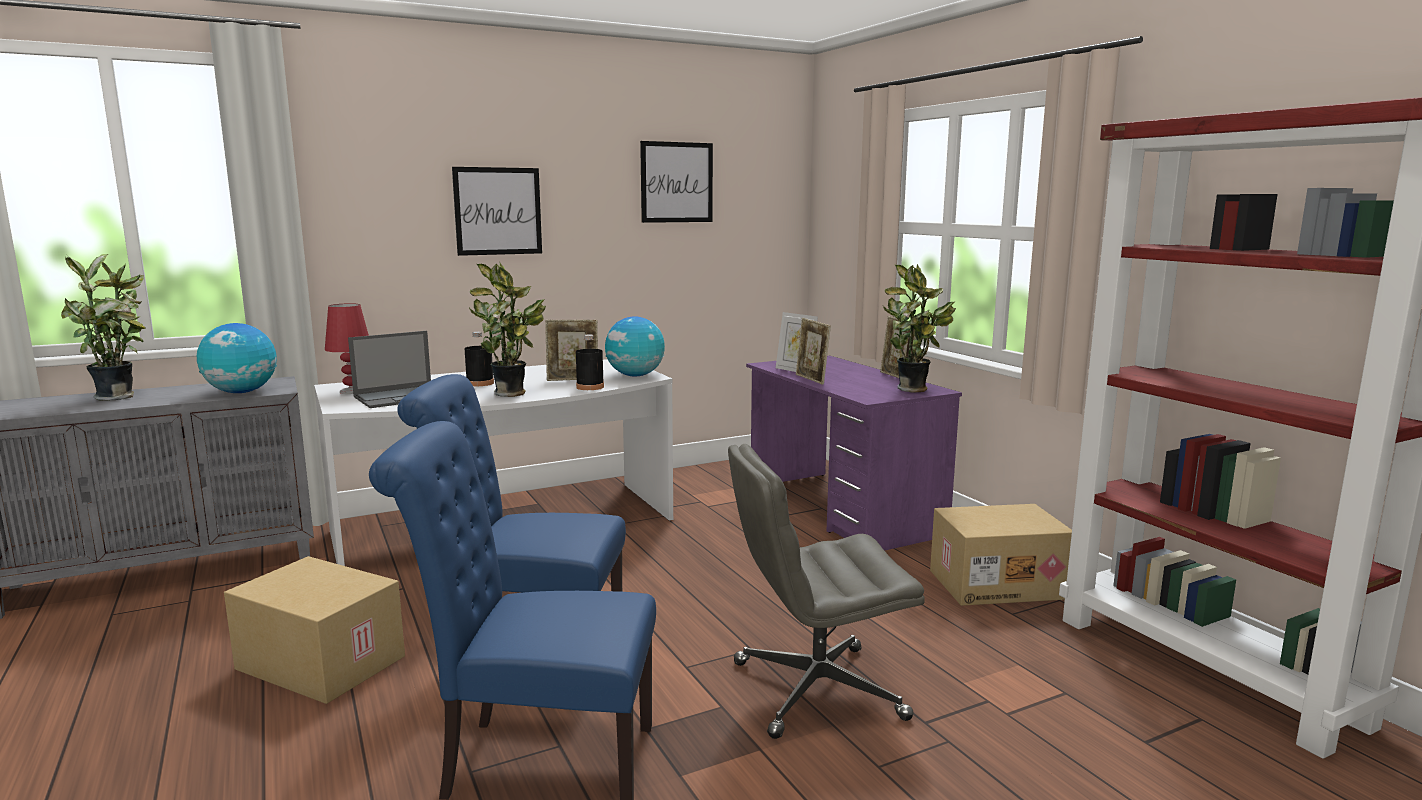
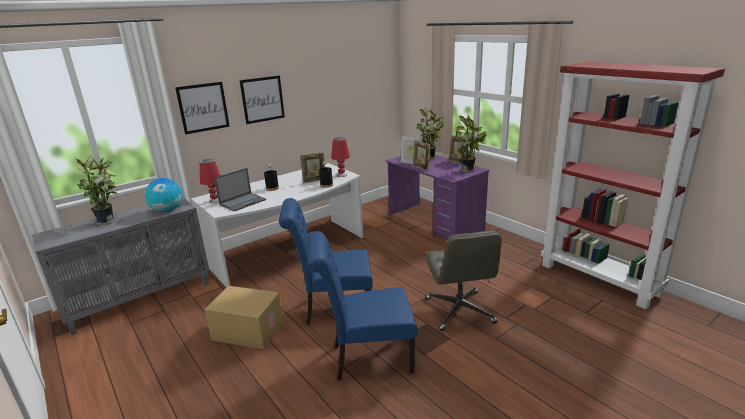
camera: 10 degrees left, 10 degrees up
potted plant [469,263,546,397] -> potted plant moved to [416,107,444,160]
globe [605,316,665,377] -> red table lamp [331,137,350,177]
picture [640,141,713,223] -> picture moved to [175,82,230,135]
grey office chair [728,444,925,739] -> grey office chair turned 75 degrees counterclockwise [425,231,502,331]
cardboard box [930,504,1072,606] -> none

